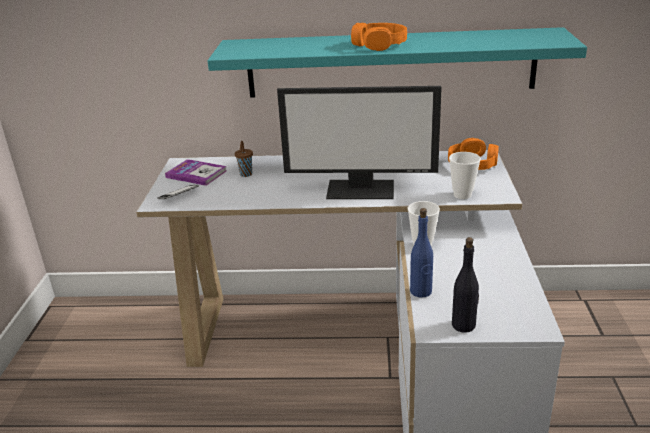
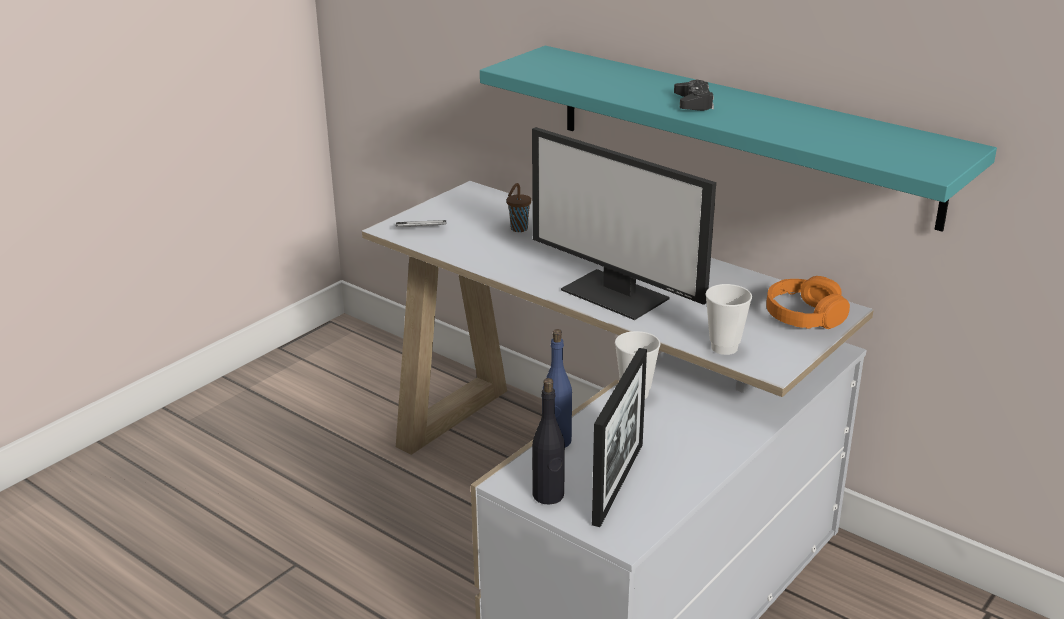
camera: 35 degrees right, 0 degrees up
book [165,159,227,186] -> none
orange headphones [351,23,407,51] -> black game controller [674,80,714,111]
none -> picture frame [592,348,647,527]

